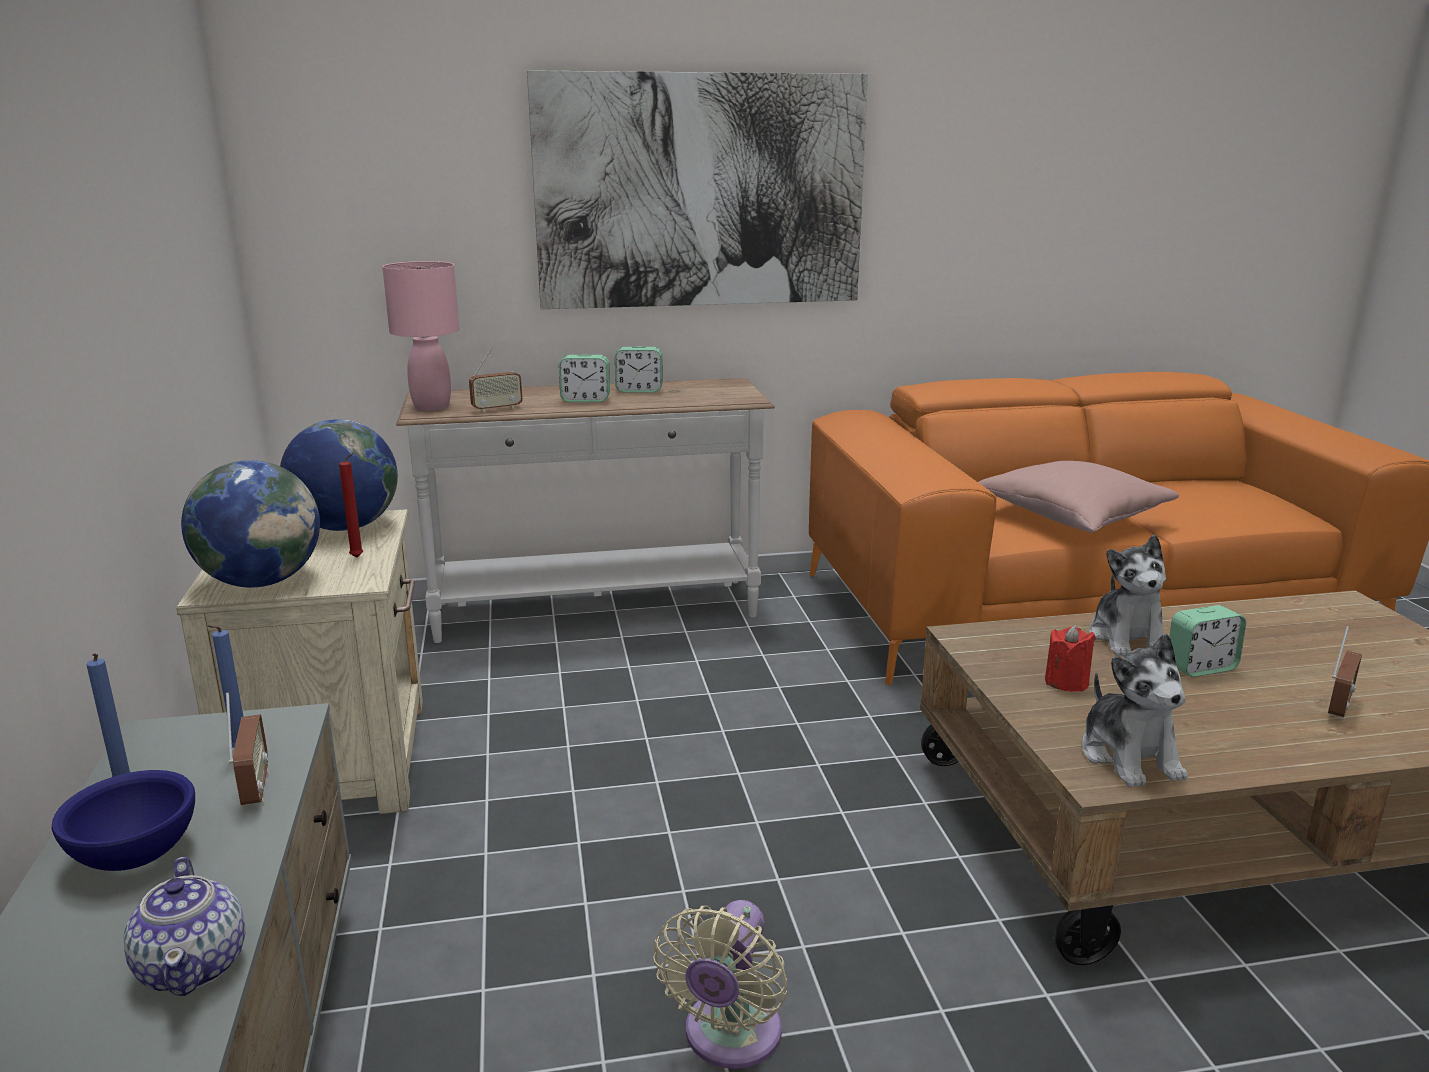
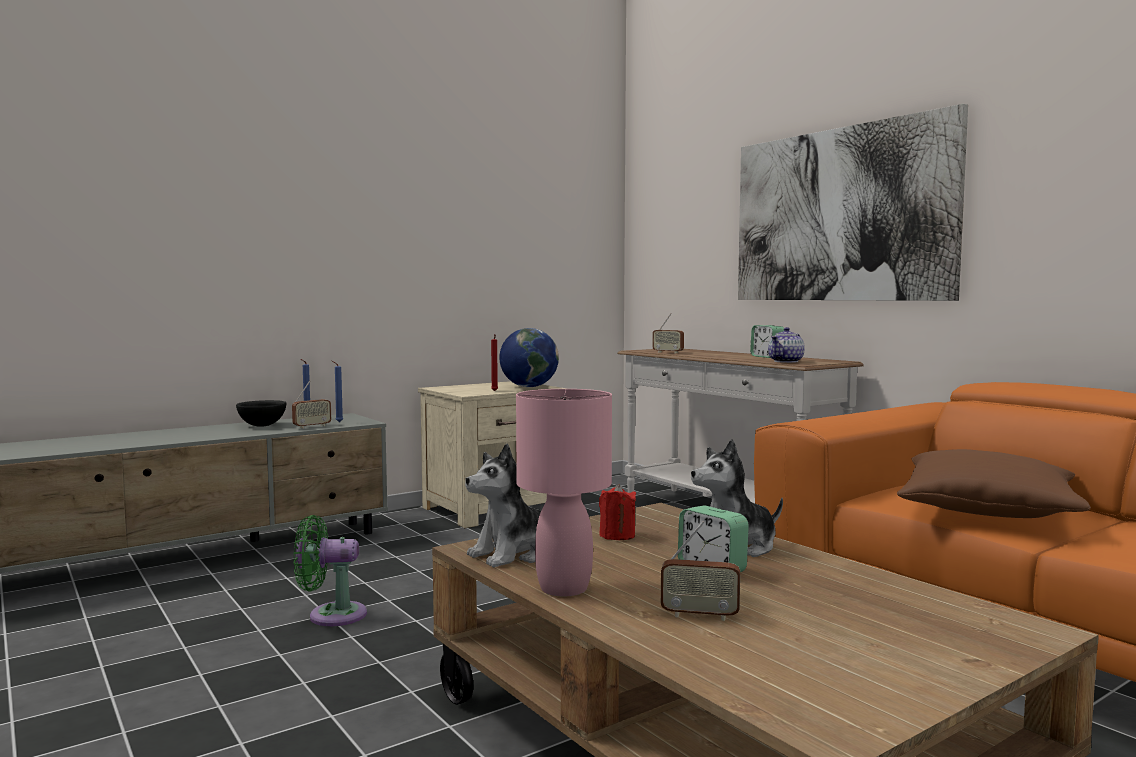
camera: 65 degrees right, 15 degrees down
blue bowl [52,770,195,871] -> black bowl [236,400,286,427]
teapot [124,857,245,996] -> teapot moved to [768,327,805,363]
globe [181,460,320,588] -> none
pink table lamp [382,261,459,411] -> pink table lamp moved to [516,389,612,596]
alarm clock [559,355,610,402] -> none
beige fan [653,900,787,1069] -> green fan [294,515,367,626]
pink pillow [978,461,1179,532] -> brown pillow [897,449,1091,518]

